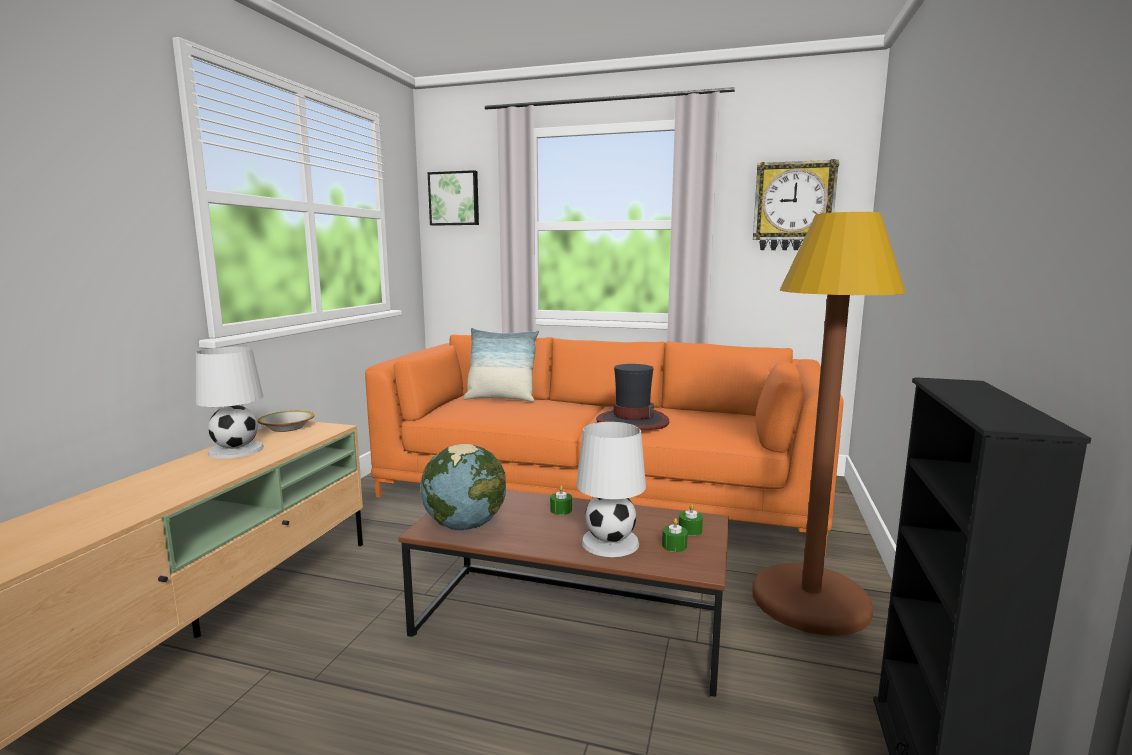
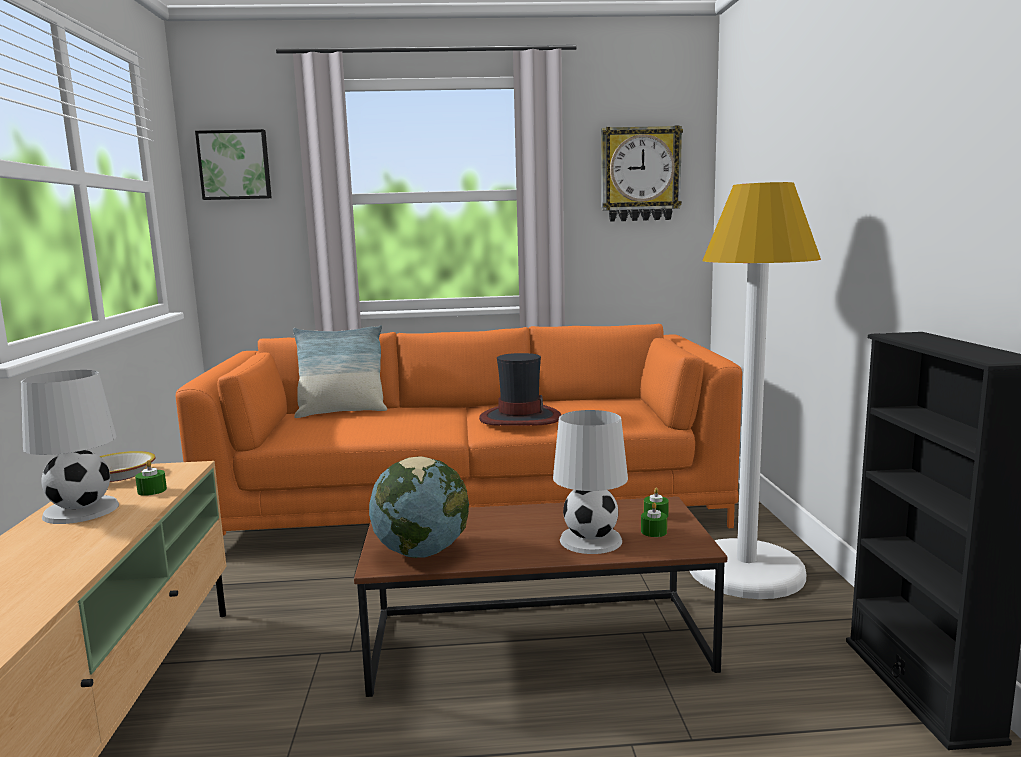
camera: 20 degrees left, 0 degrees up
green candle [550,486,572,515] -> green candle moved to [135,460,167,496]
brown floor lamp [752,212,906,636] -> white floor lamp [690,182,821,599]

